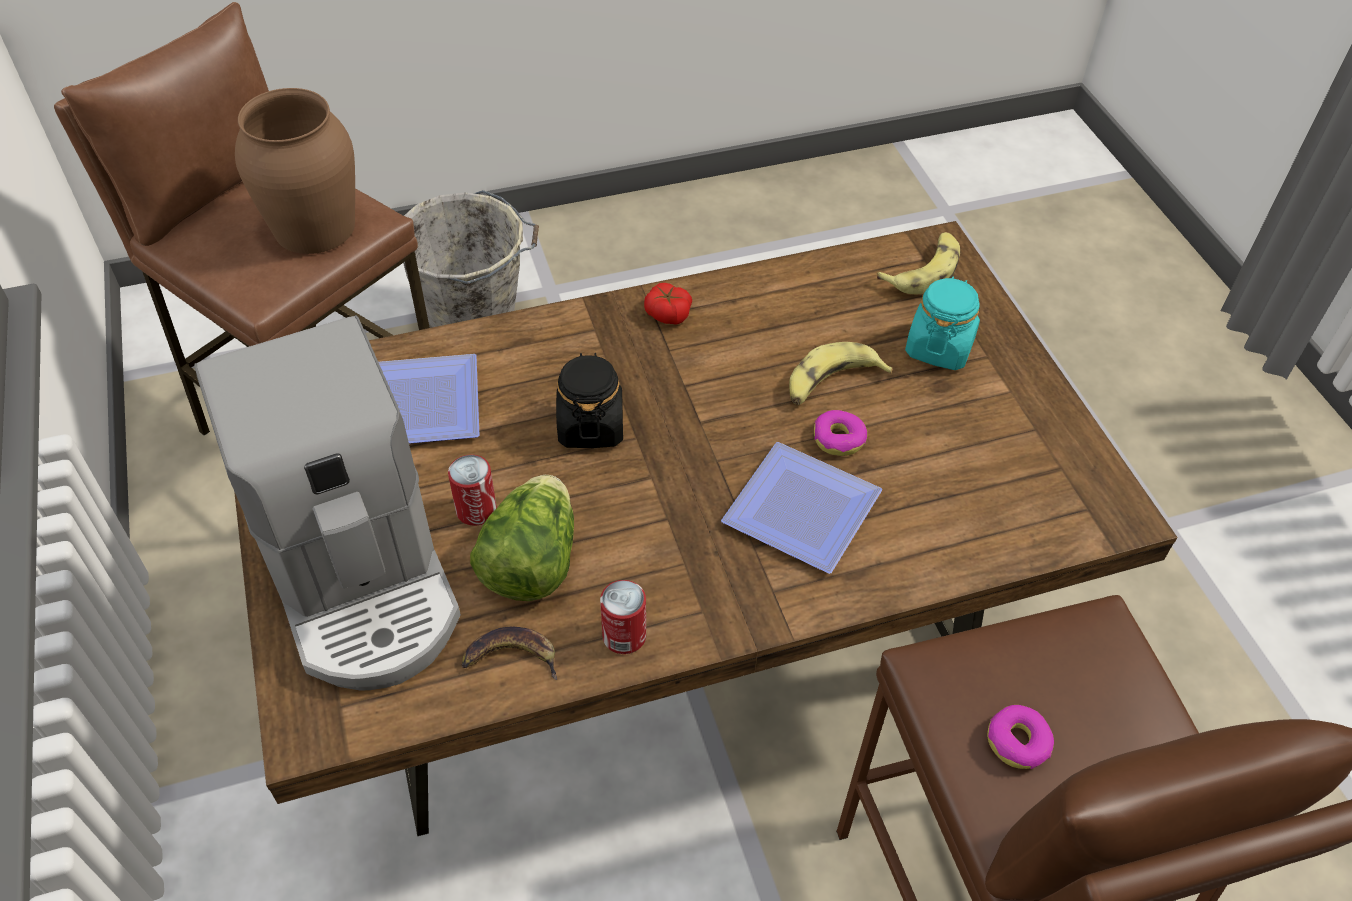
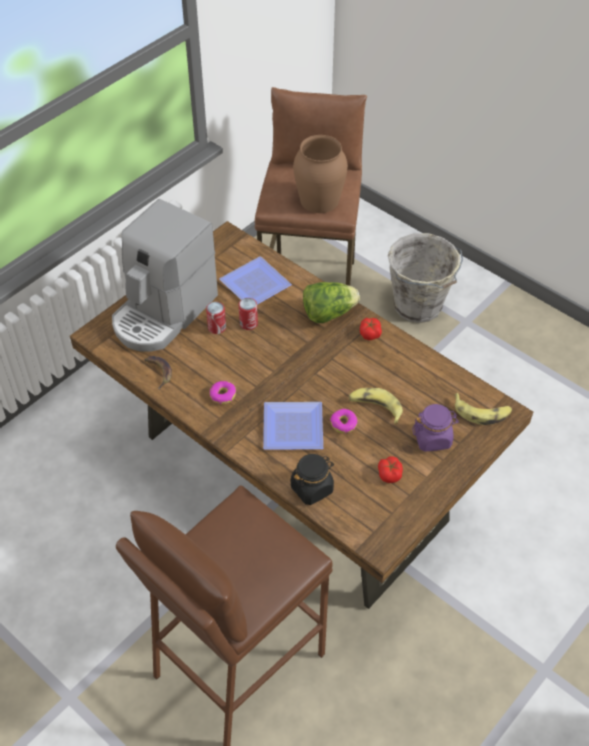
camera: 60 degrees right, 0 degrees up
lettuce [470,475,574,601] -> lettuce moved to [303,282,360,323]
black jar [556,353,623,448] -> black jar moved to [291,454,334,505]
can [600,580,646,654] -> can moved to [239,298,258,330]
turquoise jar [905,276,980,370] -> purple jar [412,404,459,452]
donut [987,705,1054,769] -> donut moved to [210,381,236,404]
none -> tomato [378,457,403,483]

